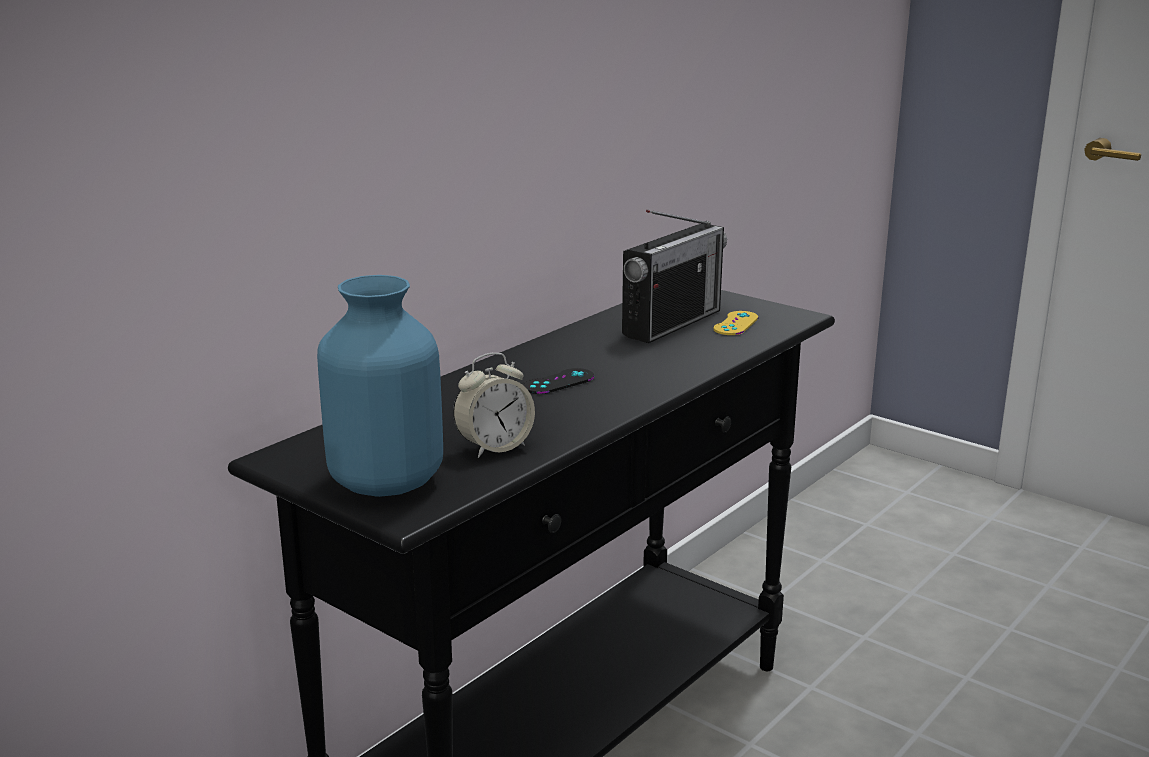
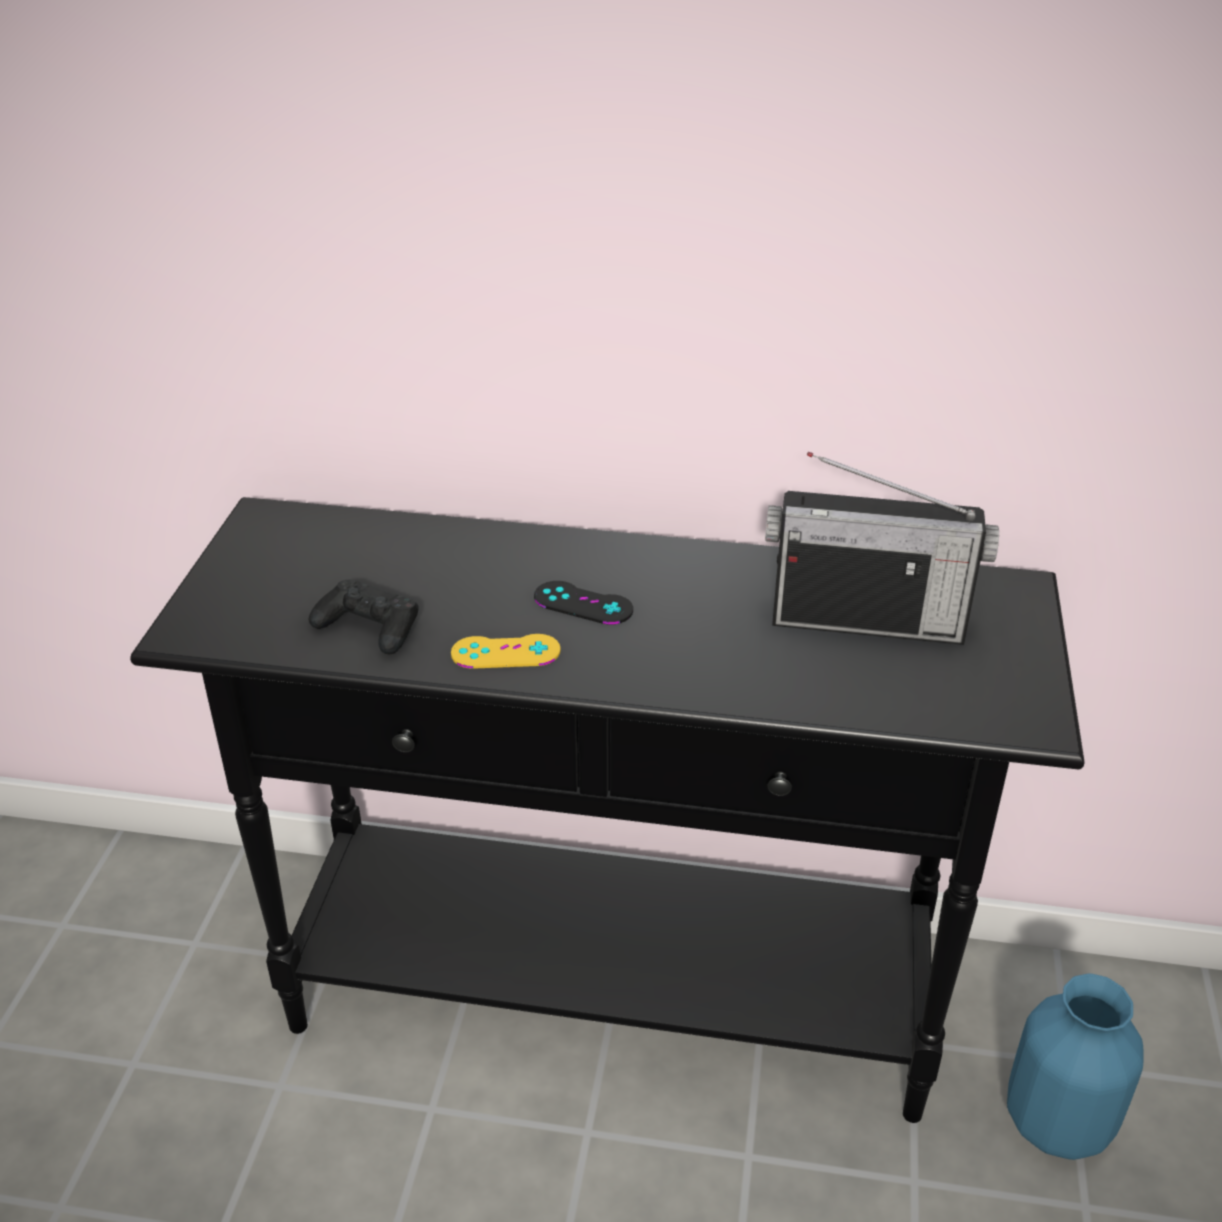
camera: 60 degrees right, 15 degrees up
blue vase [317,275,443,497] -> blue vase moved to [1007,973,1143,1160]
alarm clock [453,353,535,458] -> black game controller [308,579,419,654]
yellow game controller [713,311,758,335] -> yellow game controller moved to [451,634,561,669]

